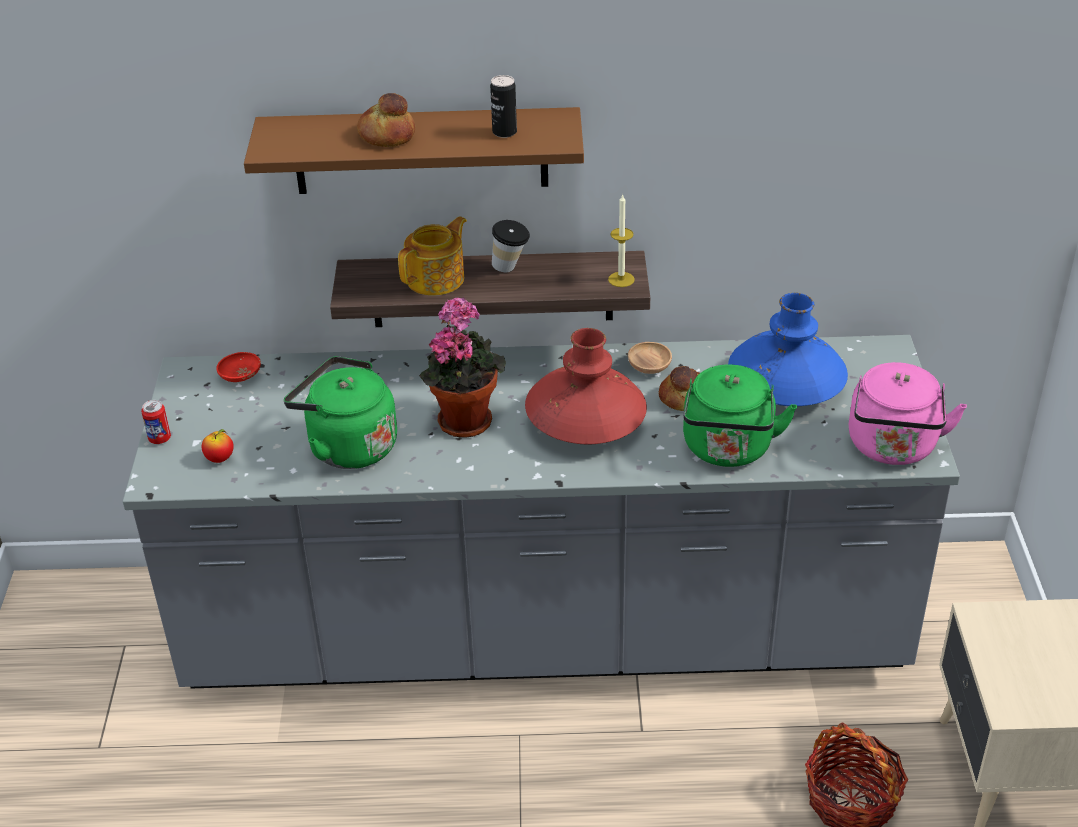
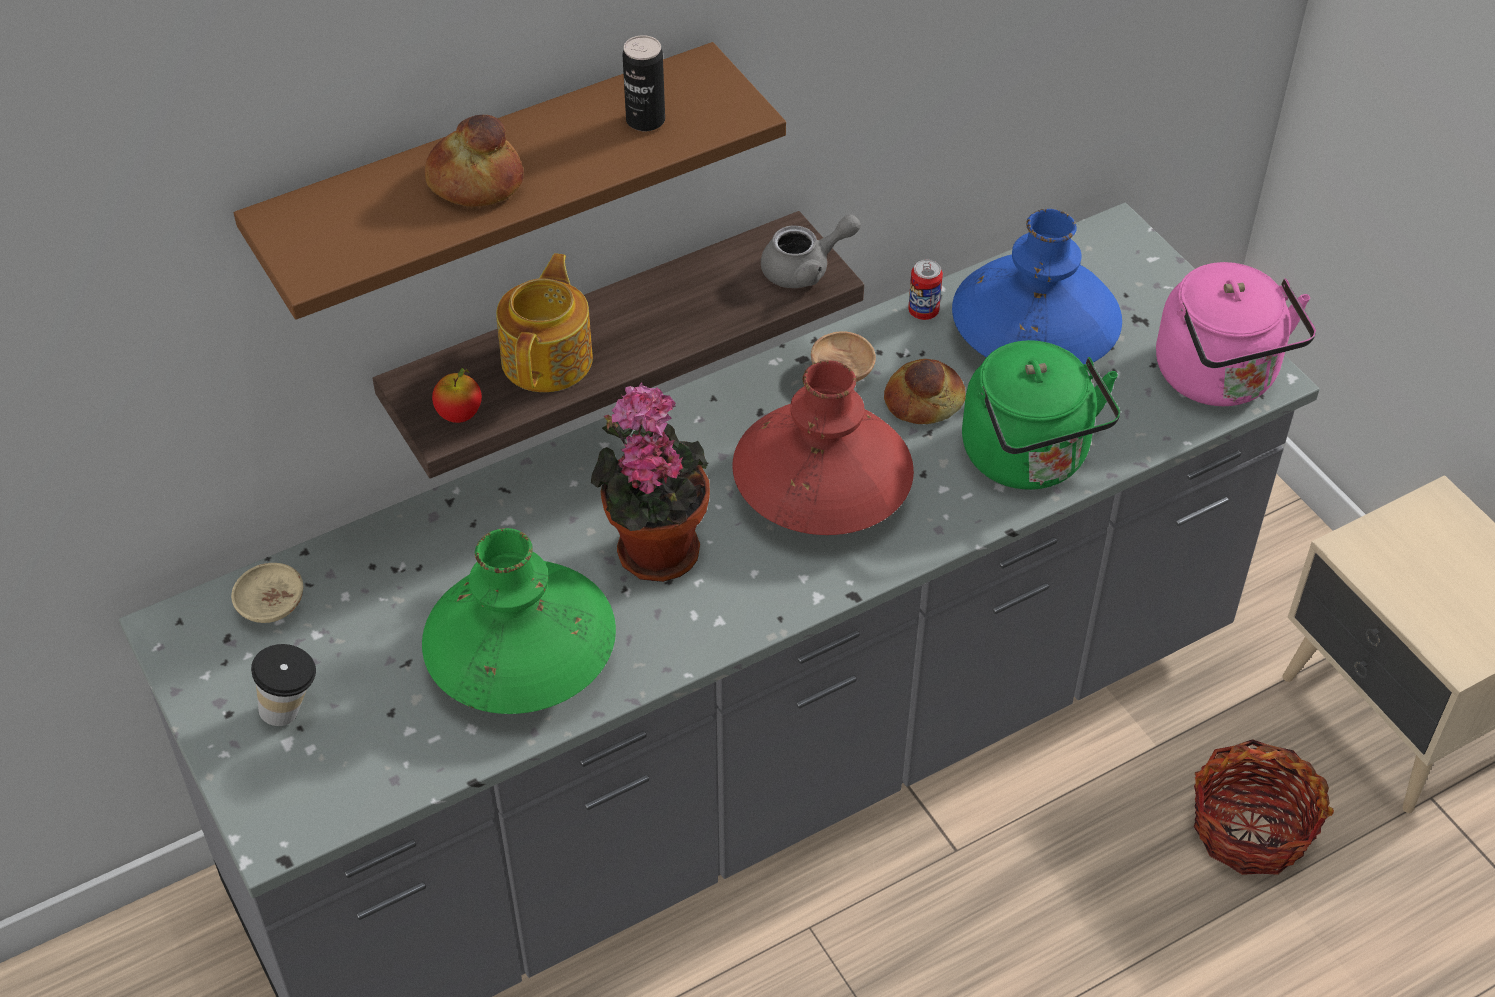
camera: 30 degrees left, 10 degrees up
can [141,400,171,444] -> can moved to [908,260,943,320]
apple [202,429,234,463] -> apple moved to [432,368,482,423]
red bowl [216,352,261,382] -> beige bowl [231,563,303,623]
green kettle [284,356,397,469] -> green vase [422,528,616,714]
cup [492,220,530,272] -> cup moved to [251,644,316,726]
candle [608,194,635,287] -> grey teapot [761,214,861,288]

